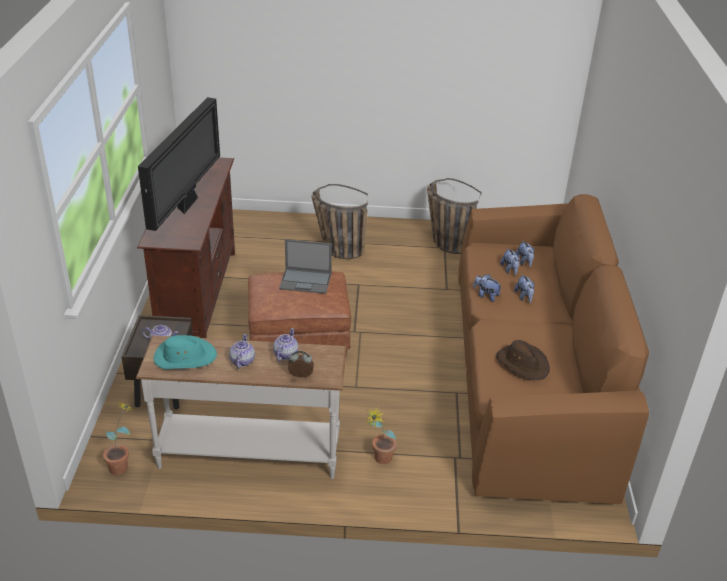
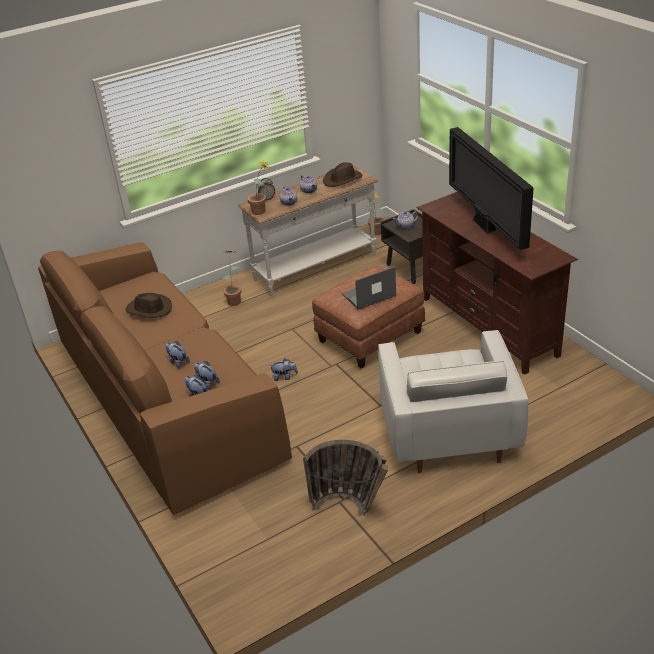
camera: 150 degrees right, 0 degrees up
turquoise hat [153,335,217,369] -> brown hat [323,162,362,187]
basket [311,184,368,259] -> white armchair [378,330,528,473]
plush toy [473,274,502,302] -> plush toy moved to [269,359,298,381]
none -> potted plant [248,159,271,215]

